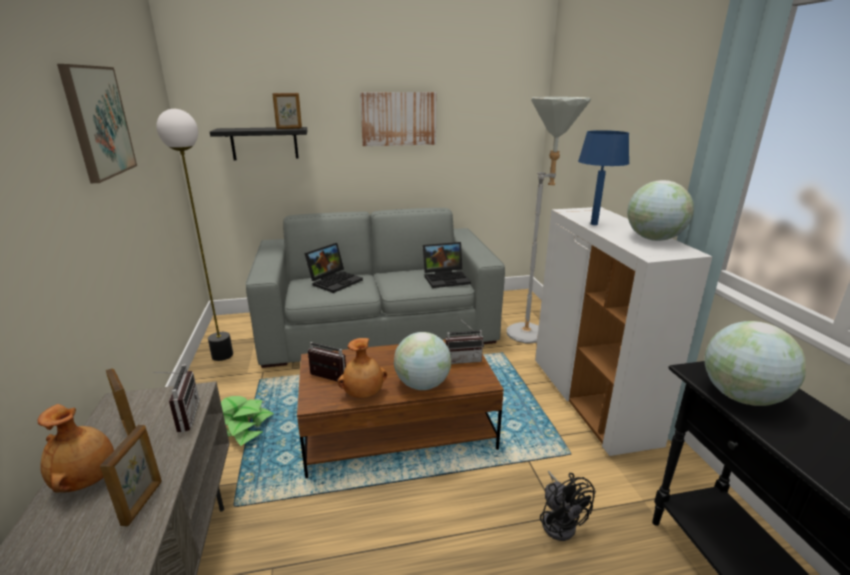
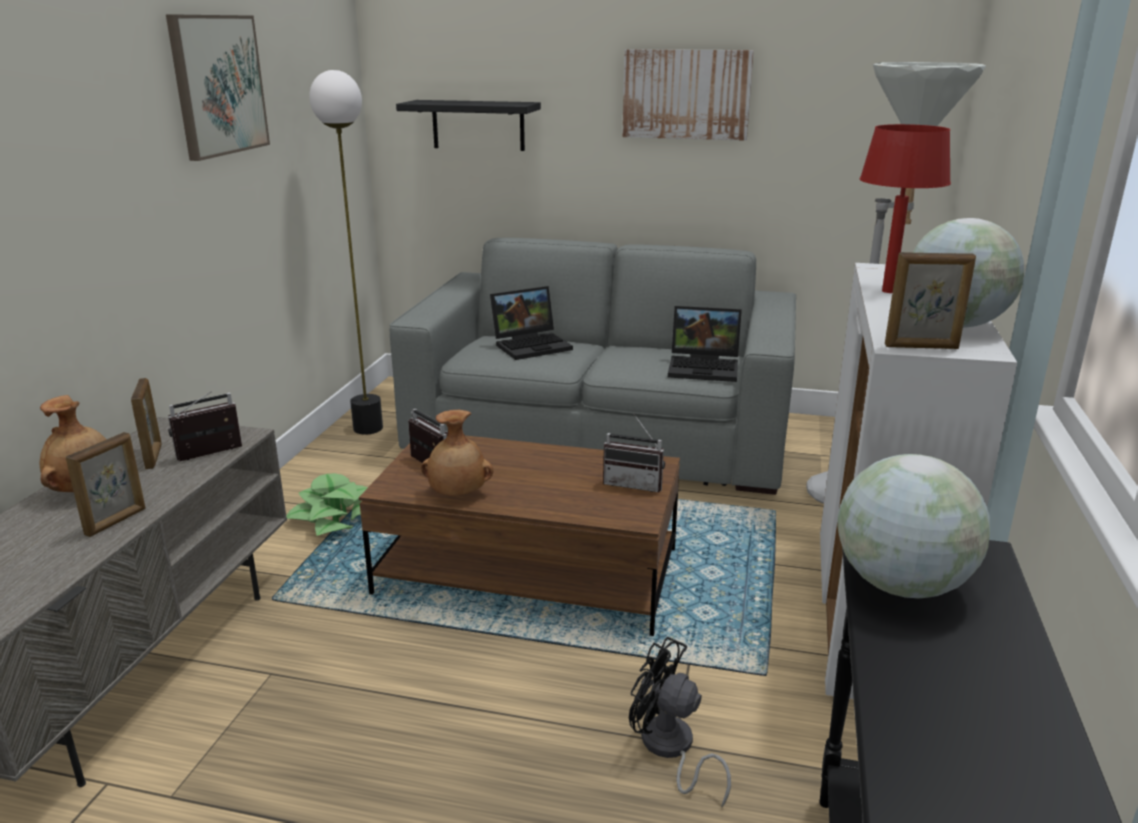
camera: 25 degrees right, 0 degrees up
radio [152,364,199,432] -> radio turned 135 degrees counterclockwise [168,391,242,461]
picture frame [272,93,302,129] -> picture frame moved to [885,252,976,349]
globe [394,332,451,390] -> none
black fan [540,471,596,541] -> black fan turned 120 degrees clockwise [629,637,731,807]
blue table lamp [578,130,629,225] -> red table lamp [860,124,951,293]

